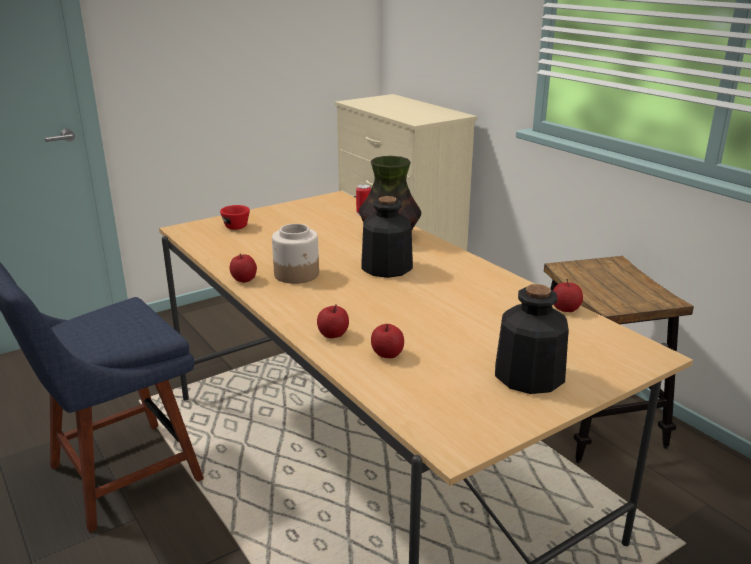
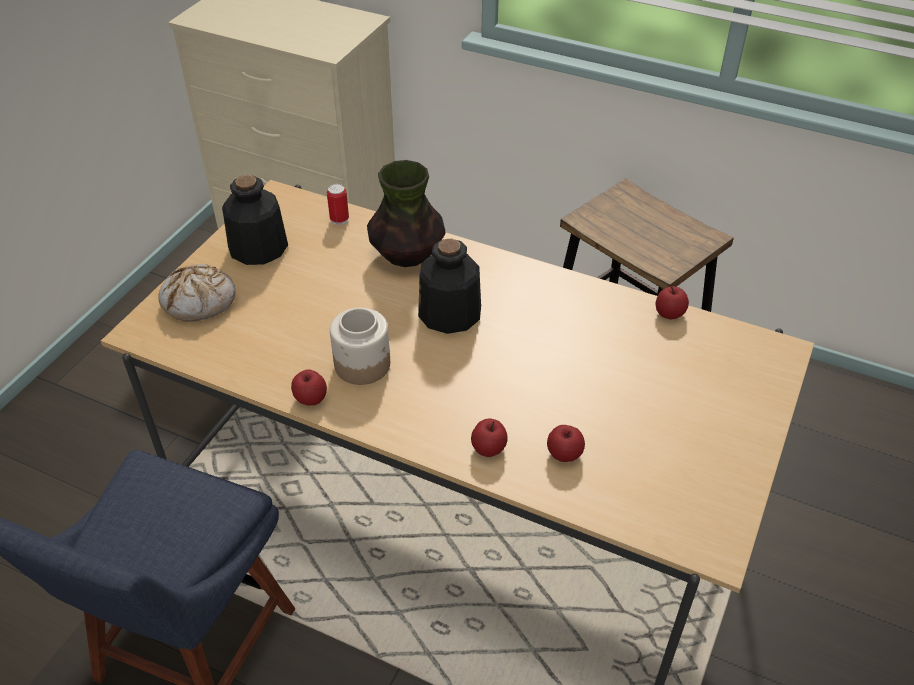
camera: 30 degrees left, 20 degrees up
red cup [220,205,250,230] -> bread [159,264,235,322]
bottle [495,284,569,394] -> bottle moved to [222,175,288,265]

